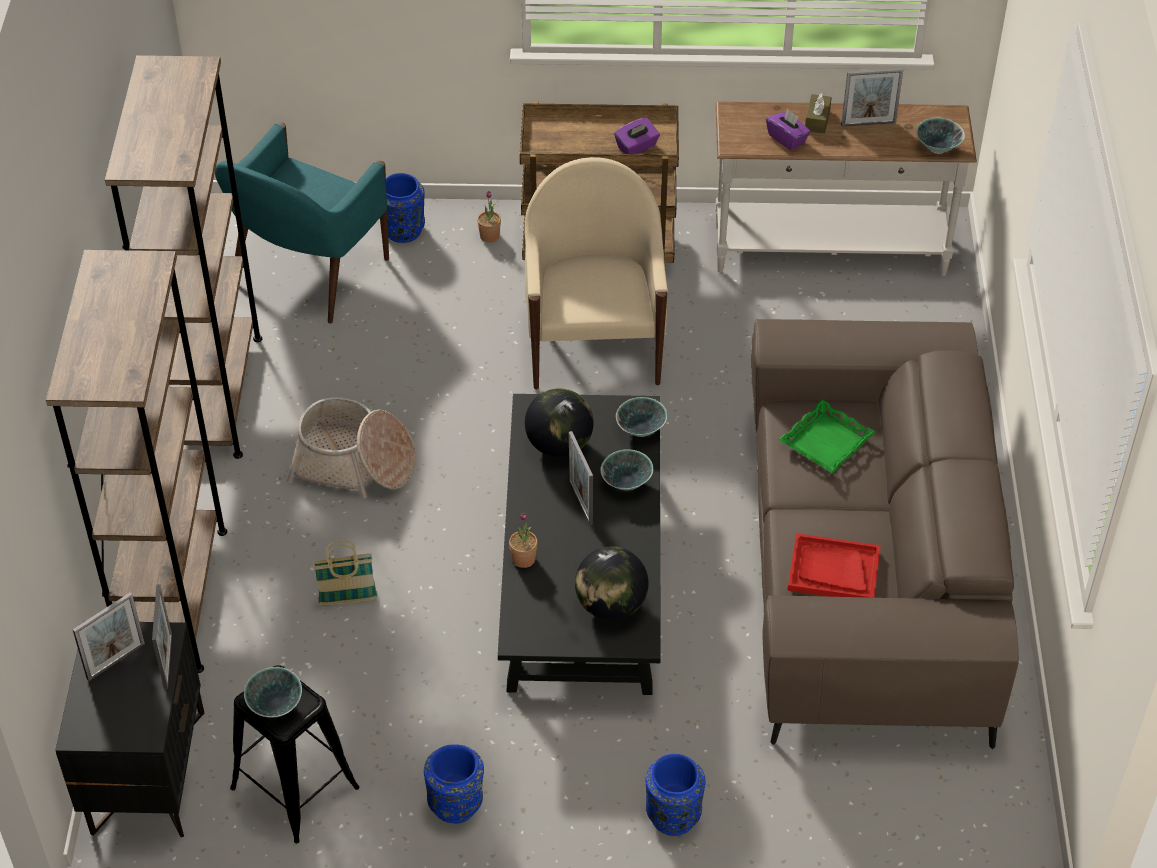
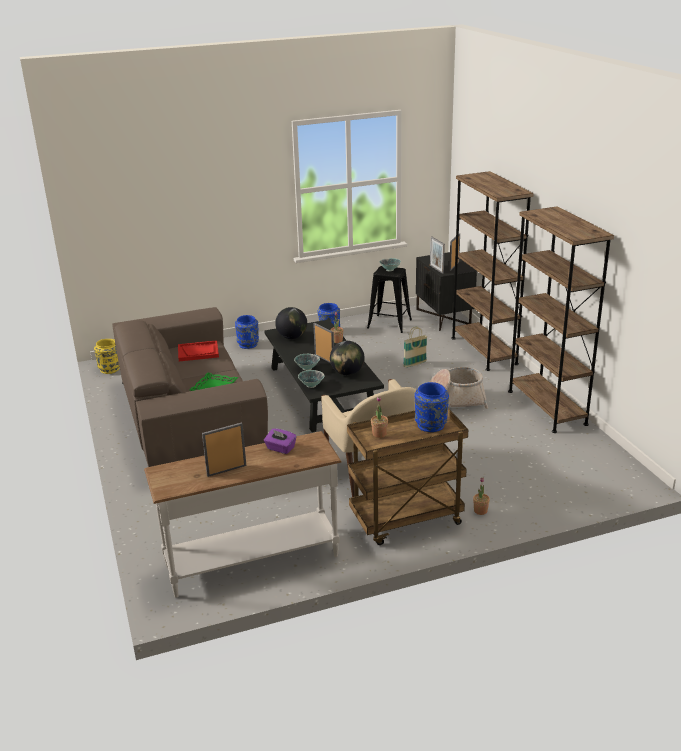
camera: 160 degrees right, 20 degrees down
turquoise armchair [215,123,389,324] -> none
blue vase [386,173,425,243] -> blue vase moved to [414,382,449,432]
purple tissue box [614,118,660,154] -> potted plant [371,396,388,438]
brown tissue box [805,92,832,134] -> none
bowl [916,118,965,154] -> none
none -> yellow vase [94,339,120,374]

